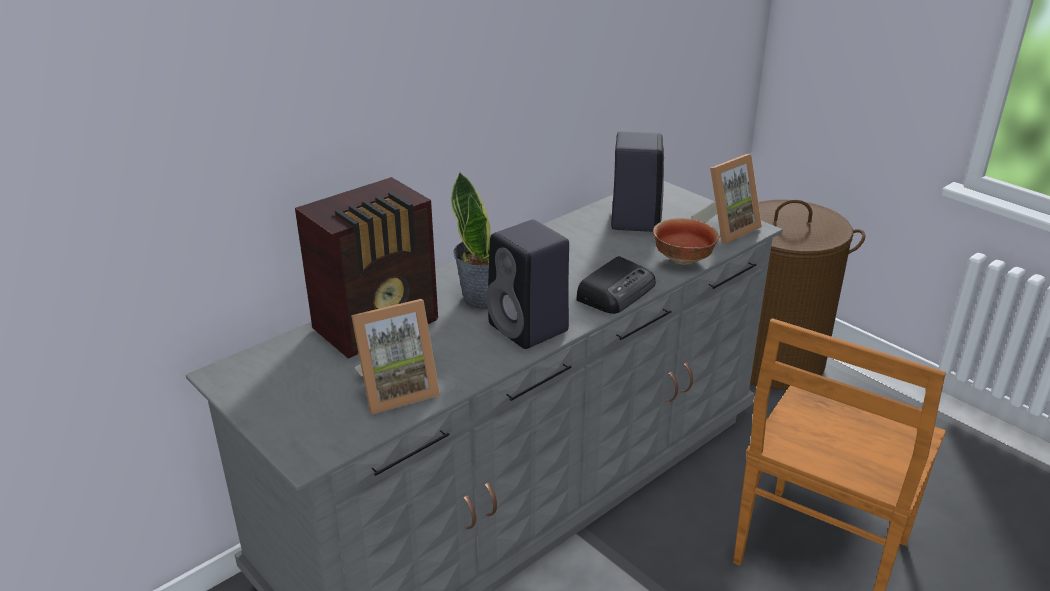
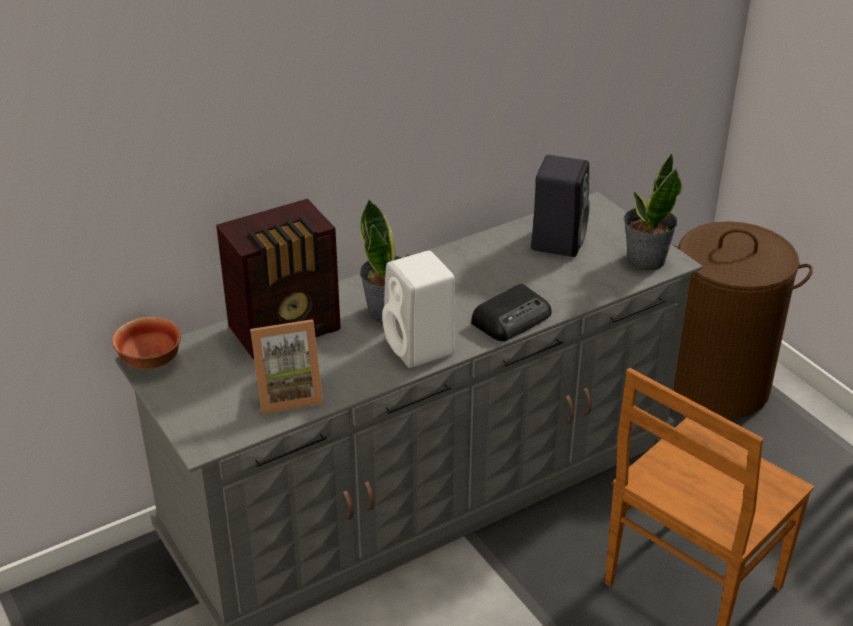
camera: 10 degrees right, 5 degrees up
black speaker [486,219,569,349] -> white speaker [382,251,455,368]
bowl [653,218,719,265] -> bowl moved to [112,317,181,369]
picture frame [691,154,762,243] -> potted plant [624,154,682,271]

